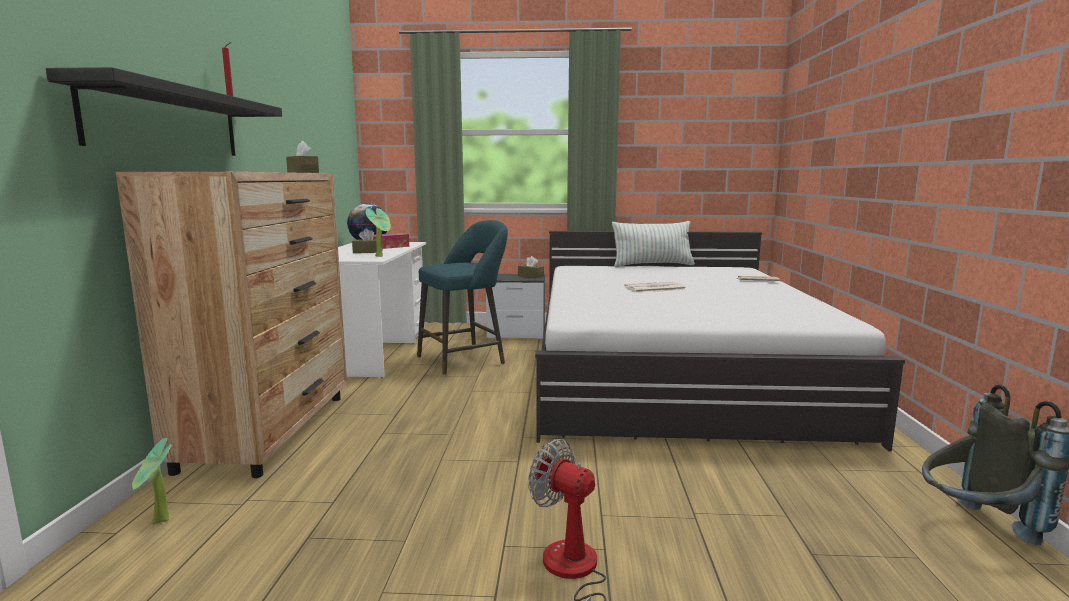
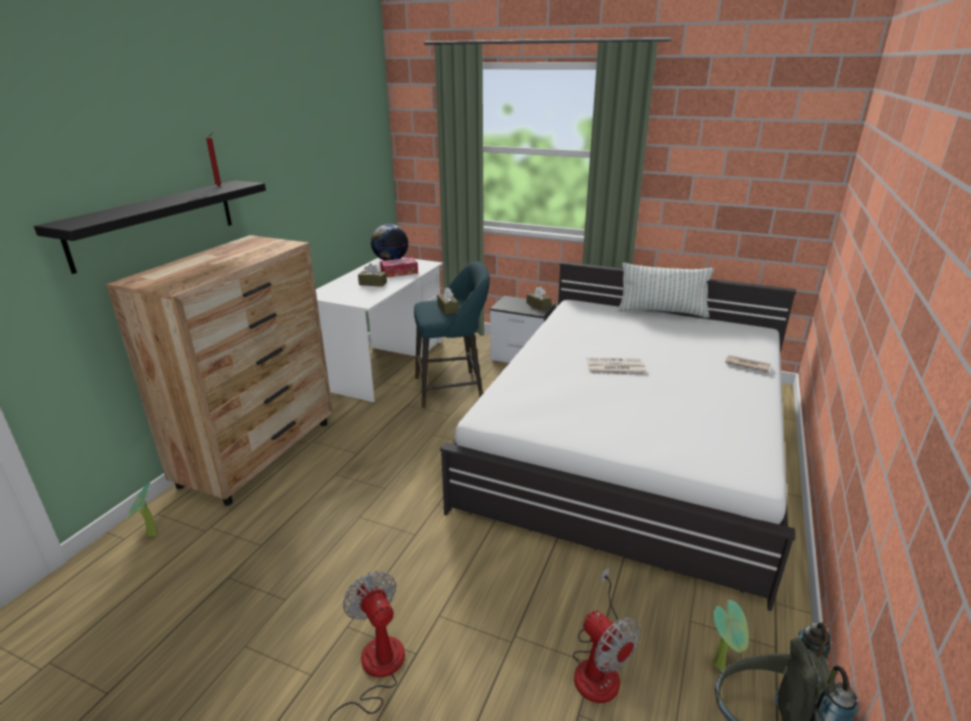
camera: 20 degrees right, 15 degrees up
brown tissue box [286,141,319,173] -> brown tissue box moved to [437,287,458,314]
potted plant [366,208,391,257] -> potted plant moved to [713,600,749,672]
none -> fan [573,567,641,703]

